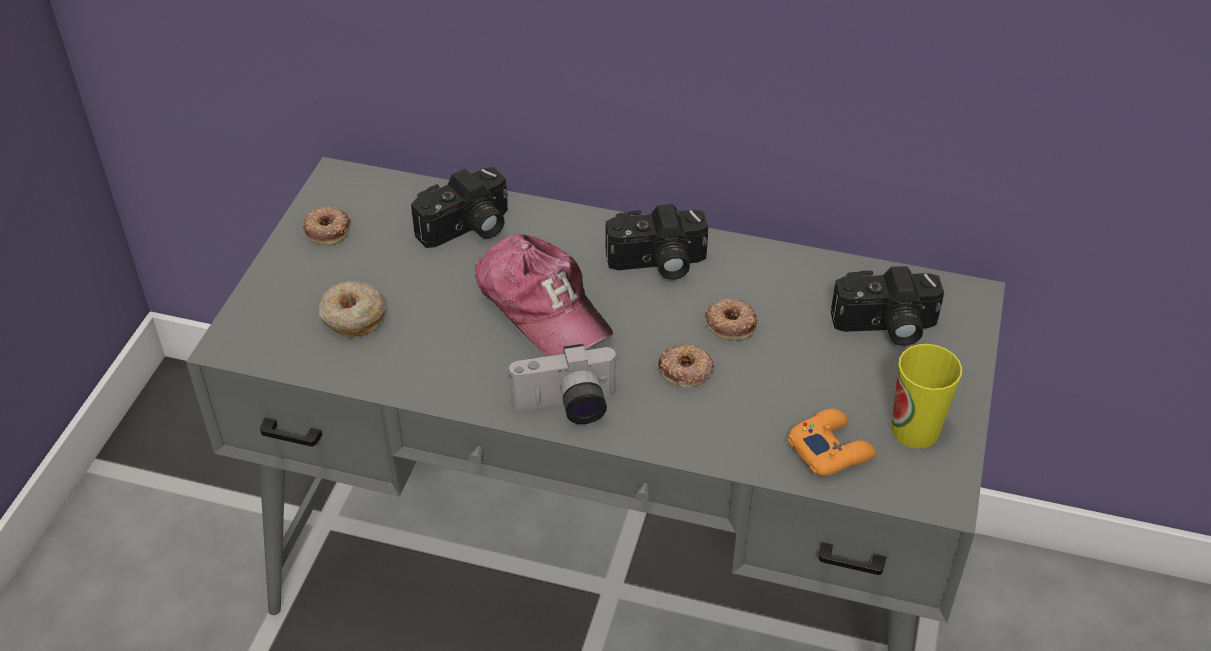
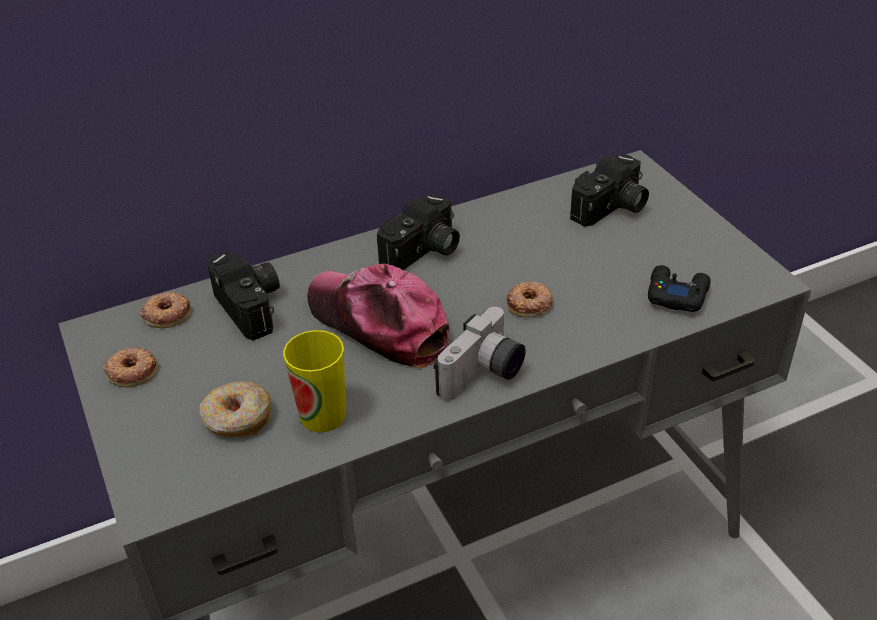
camera: 40 degrees left, 5 degrees down
camera [411,167,508,248] -> camera turned 45 degrees counterclockwise [207,251,280,341]
cap [475,234,613,356] -> cap turned 150 degrees counterclockwise [307,264,449,368]
donut [705,298,758,341] -> donut moved to [140,291,191,328]
orange game controller [787,408,876,476] -> black game controller [648,265,711,312]
cup [891,344,962,449] -> cup moved to [283,330,346,433]

